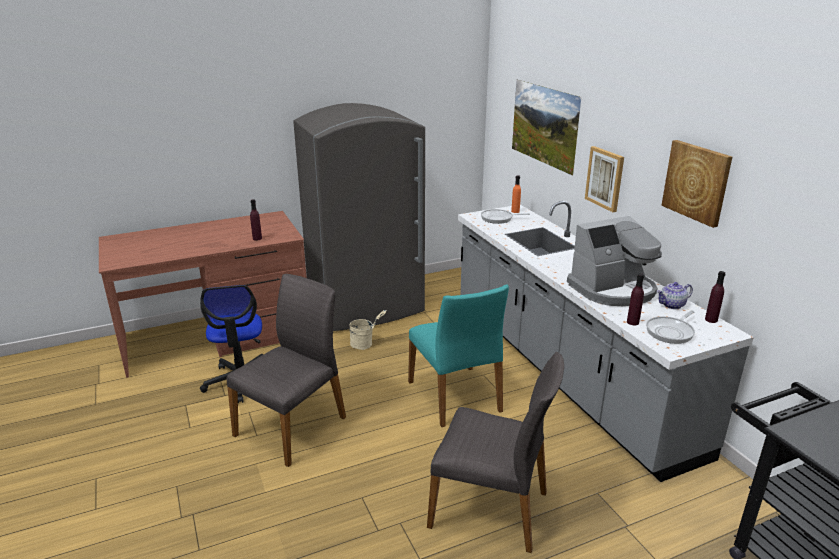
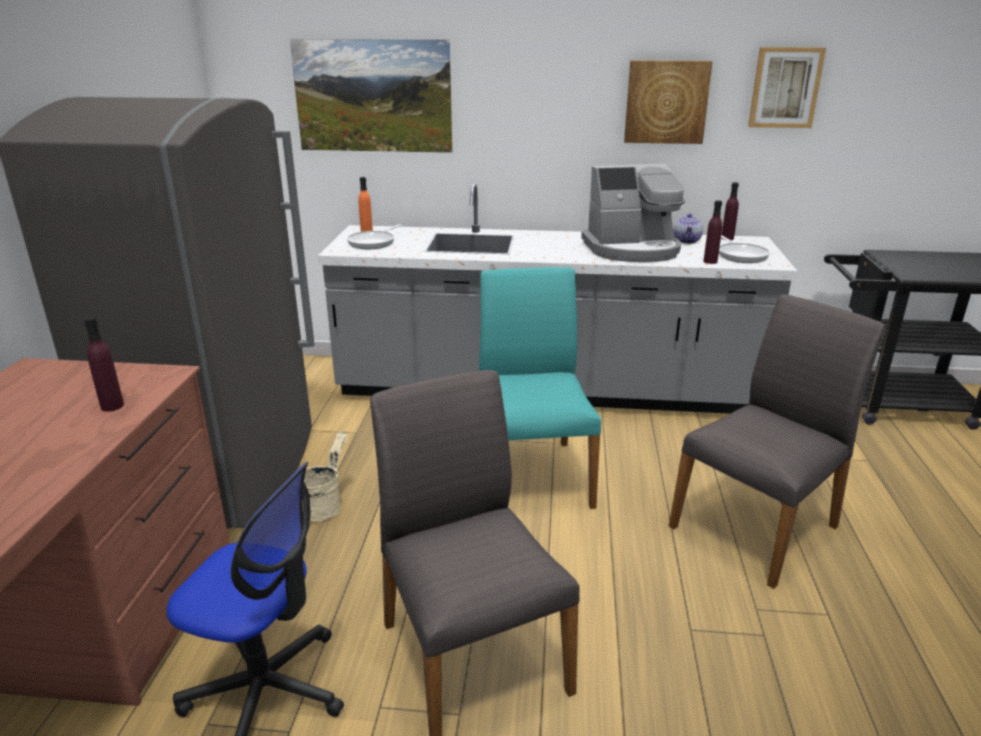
camera: 60 degrees left, 0 degrees up
turquoise chair [408,284,509,427] -> turquoise chair turned 105 degrees counterclockwise [479,267,601,509]
coffee machine [567,216,662,306] -> coffee machine turned 75 degrees clockwise [581,164,685,262]
picture [585,146,624,212] -> picture moved to [748,47,826,128]

